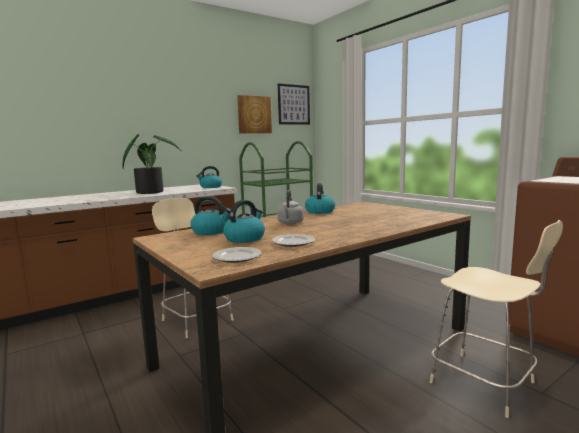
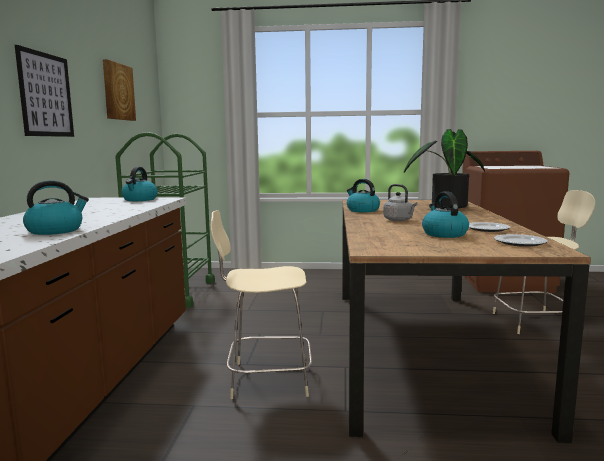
camera: 50 degrees left, 0 degrees up
potted plant [123,134,181,194] -> potted plant moved to [404,129,485,208]
kettle [190,196,231,235] -> kettle moved to [23,180,89,235]
picture [278,84,310,125] -> picture moved to [15,45,74,137]

